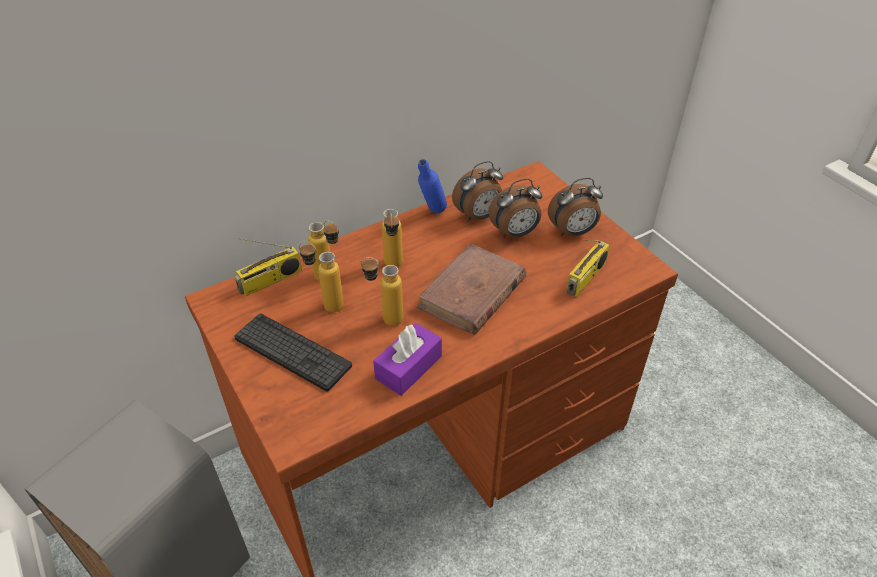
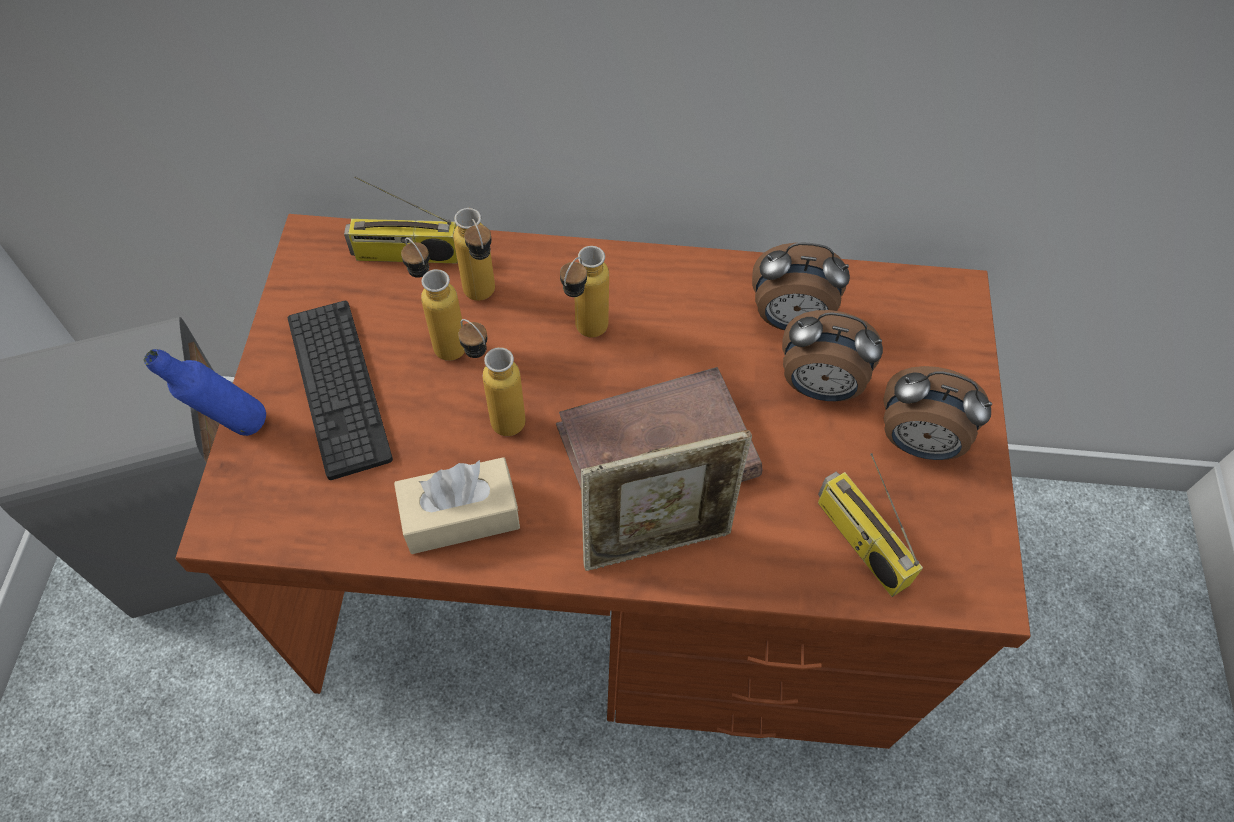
camera: 35 degrees right, 15 degrees up
purple tissue box [373,323,442,396] -> beige tissue box [394,457,520,554]
blue bottle [418,159,447,213] -> blue bottle moved to [144,349,266,436]
radio [566,239,610,297] -> radio turned 75 degrees clockwise [818,453,923,597]
none -> picture frame [581,430,752,571]

